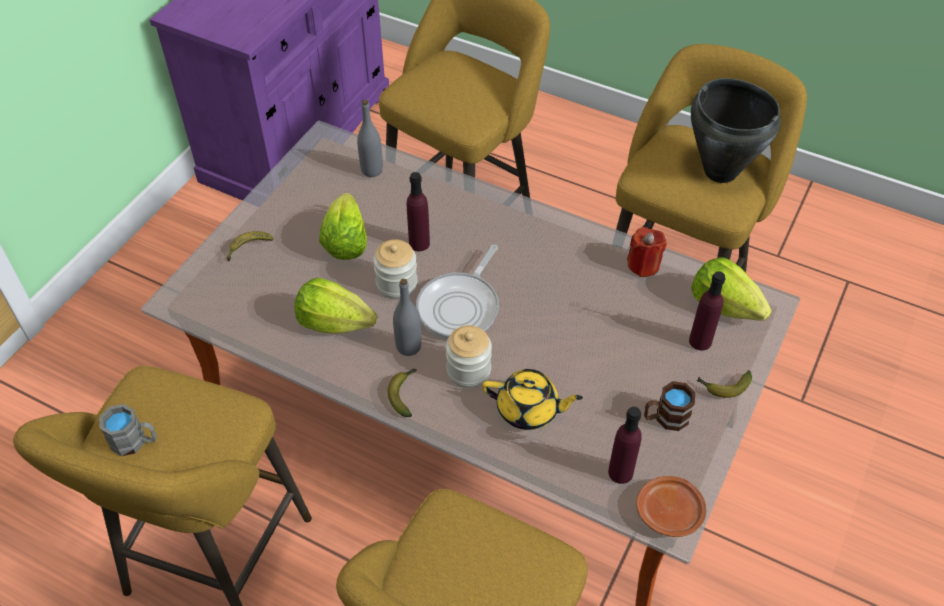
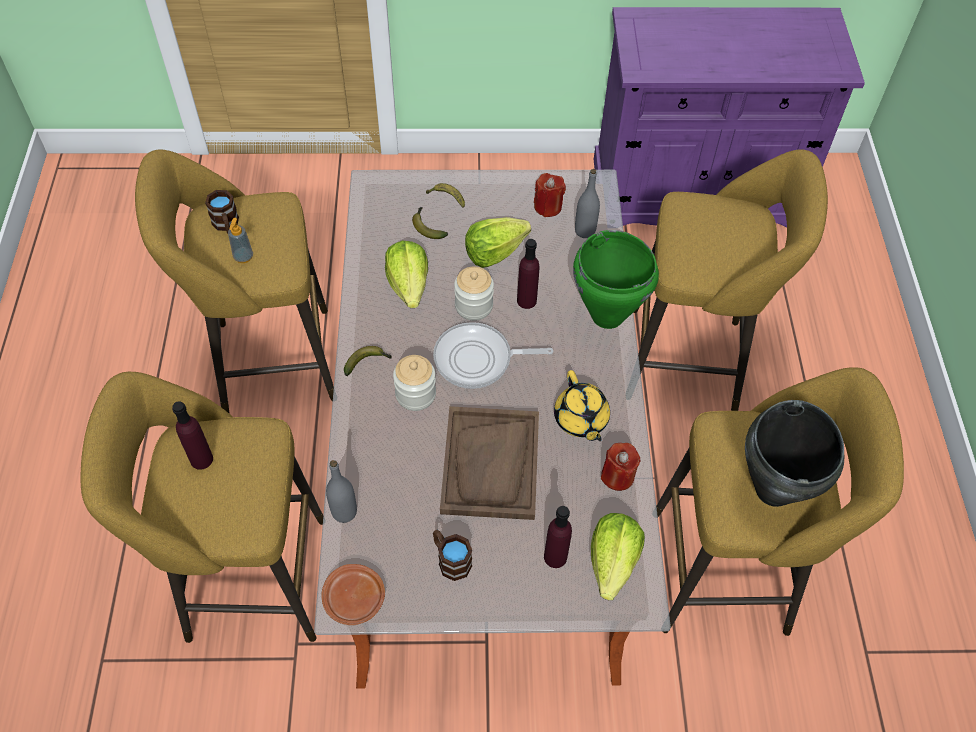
camera: 60 degrees right, 5 degrees up
grey mug [99,404,157,456] -> brown mug [205,190,239,234]
grey bottle [393,279,421,356] -> grey bottle moved to [326,460,357,523]
yellow teapot [482,369,583,430] -> yellow teapot moved to [554,370,610,441]
purple bottle [608,406,642,484] -> purple bottle moved to [172,401,213,470]
banana [697,370,752,398] -> banana moved to [412,207,448,239]
none -> soap dispenser [228,218,253,263]
none -> brown tray [440,406,539,520]
none -> red candle [534,173,566,217]
none -> green cooking pot [573,230,659,329]

